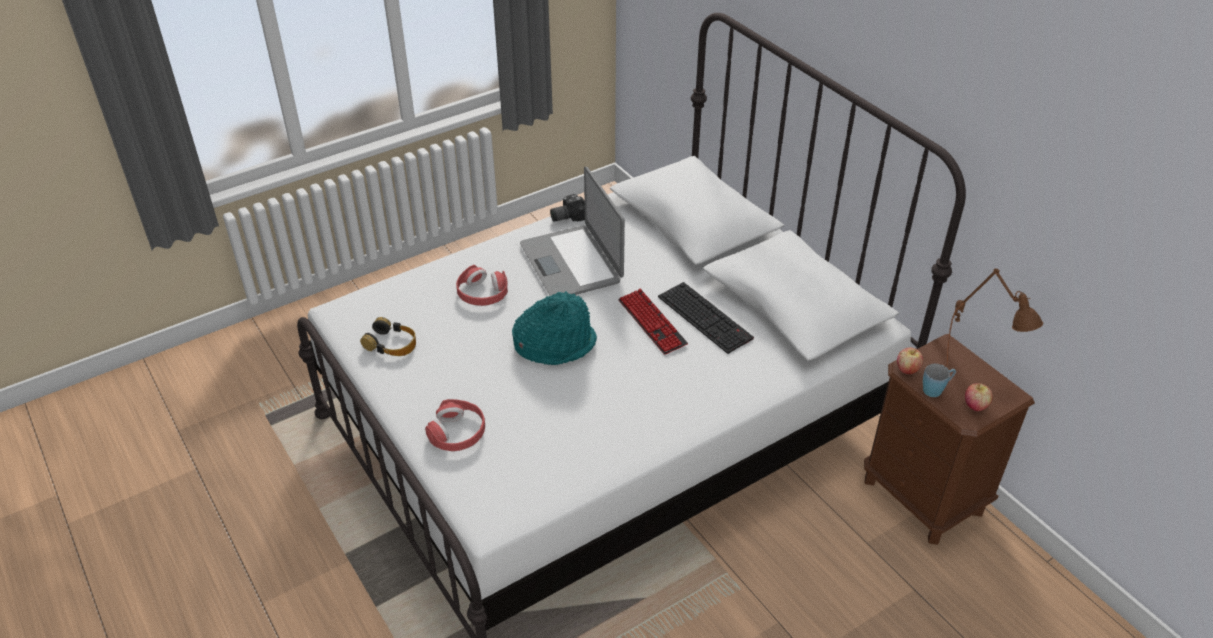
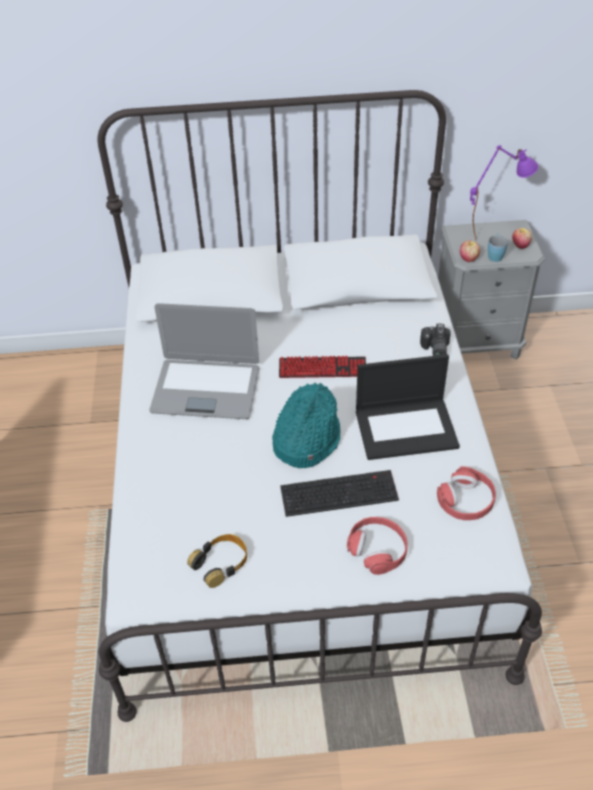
camera: 60 degrees left, 5 degrees up
red headphones [456,265,508,306] -> red headphones moved to [437,466,496,520]
camera [550,194,585,222] -> camera moved to [420,324,451,356]
keyboard [658,282,754,354] -> keyboard moved to [280,470,399,517]
brown nightstand [864,334,1035,545] -> grey nightstand [438,220,545,360]
brown table lamp [947,268,1043,367] -> purple table lamp [470,145,538,241]
none -> laptop [356,354,460,460]

